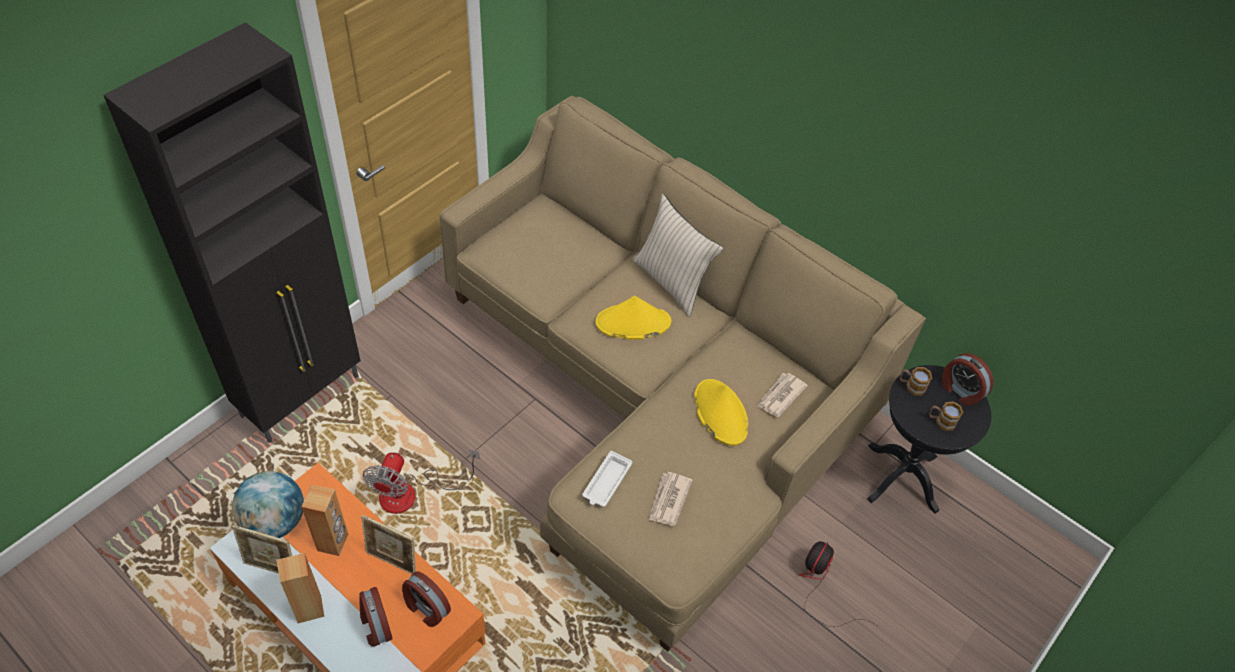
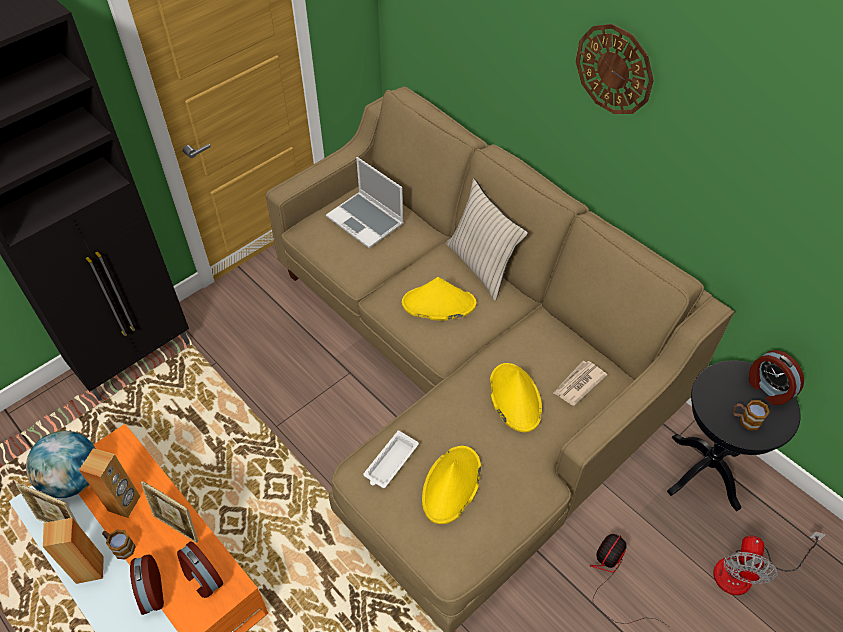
camera: 10 degrees right, 0 degrees up
fan [363,449,480,514] -> fan moved to [713,531,826,595]
newspaper [649,472,693,526] -> yellow hat [422,446,481,524]
mug [900,367,932,396] -> mug moved to [102,529,136,560]
none -> laptop [326,157,404,248]
none -> wall clock [576,24,654,114]

